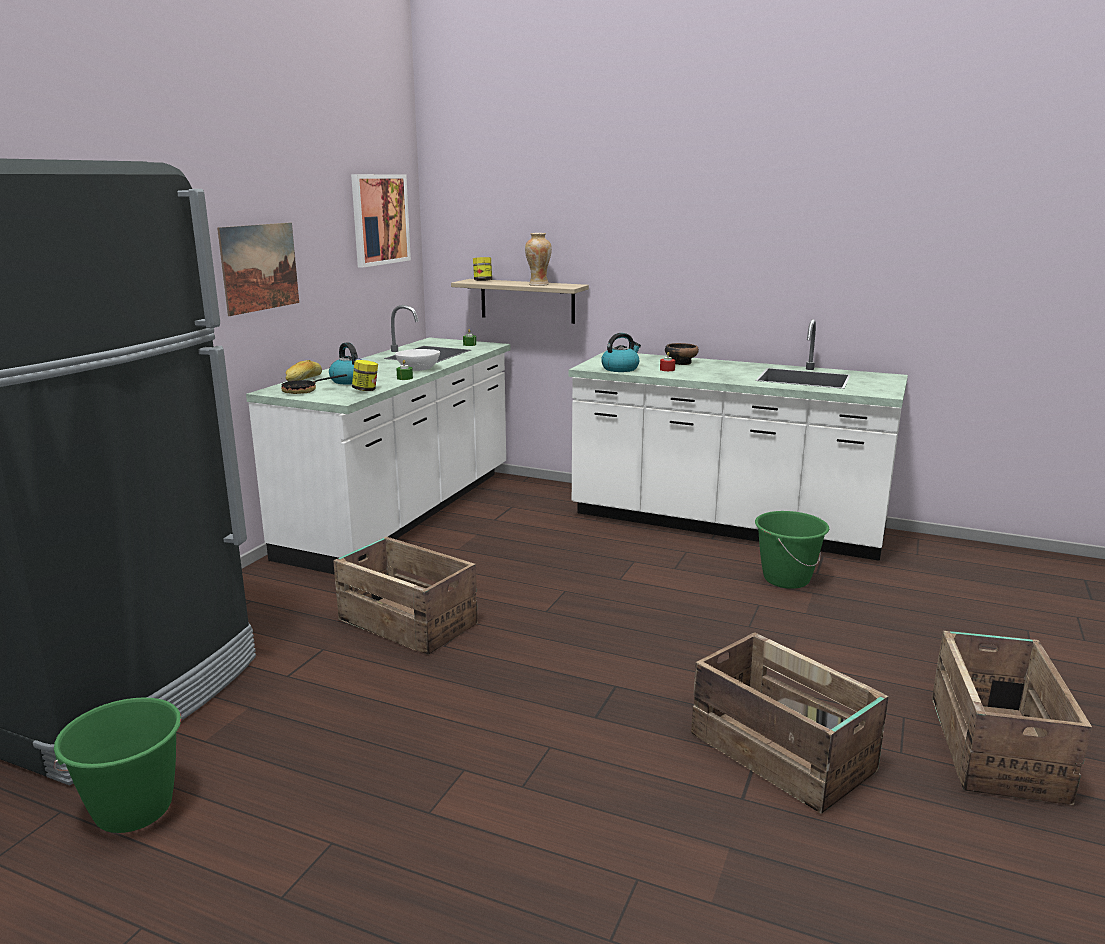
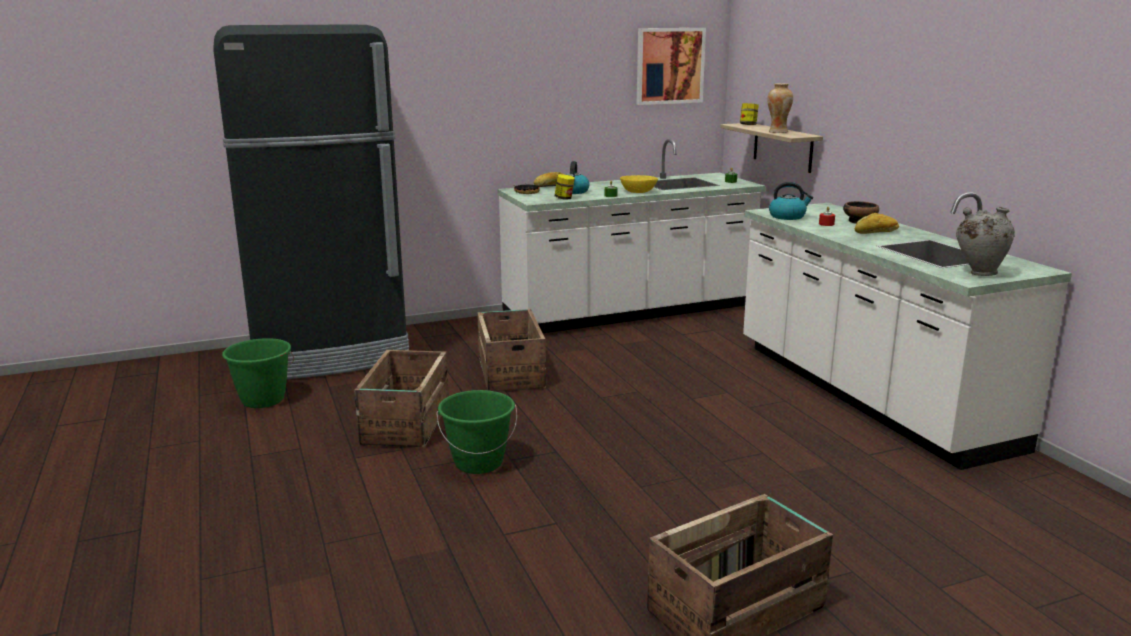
camera: 45 degrees right, 0 degrees up
picture [217,223,299,316] -> none
white bowl [395,349,440,371] -> yellow bowl [620,175,658,193]
crate [691,632,889,814] -> crate moved to [354,350,449,447]
green bucket [755,511,829,589] -> green bucket moved to [436,390,517,474]
none -> bread [855,213,899,234]
none -> grey vase [956,207,1015,276]

